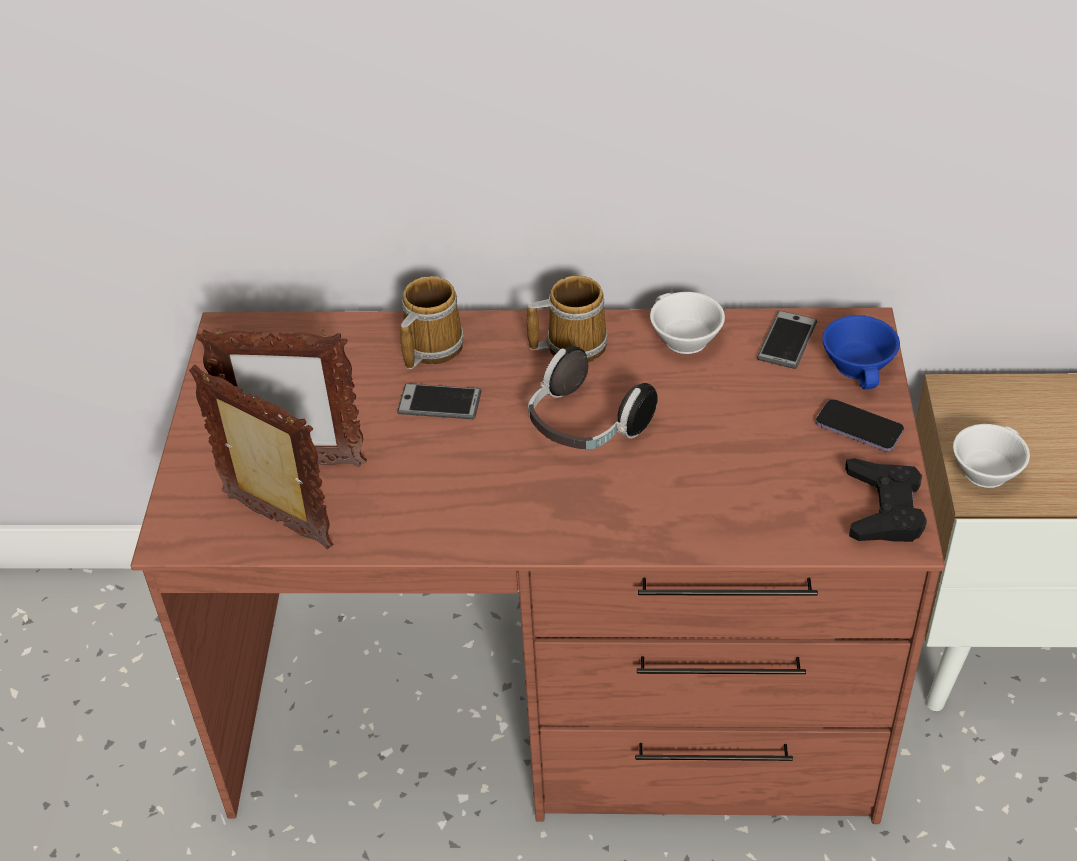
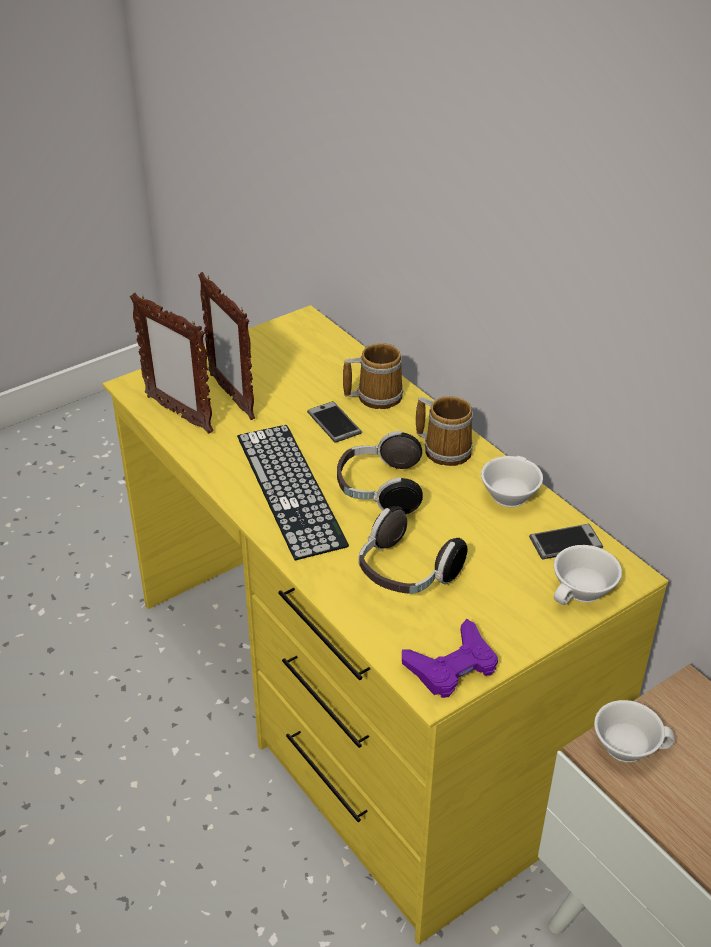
camera: 50 degrees right, 5 degrees down
brown desk [131,308,945,824] -> yellow desk [103,305,668,944]
picture frame [189,364,333,549] -> picture frame turned 135 degrees clockwise [130,293,214,434]
phone [816,399,904,452] -> none
blue cup [822,315,900,390] -> white cup [554,545,622,605]
black game controller [845,458,927,542] -> purple game controller [402,619,498,698]
none -> keyboard [237,425,349,560]
none -> headphones [359,506,468,594]

